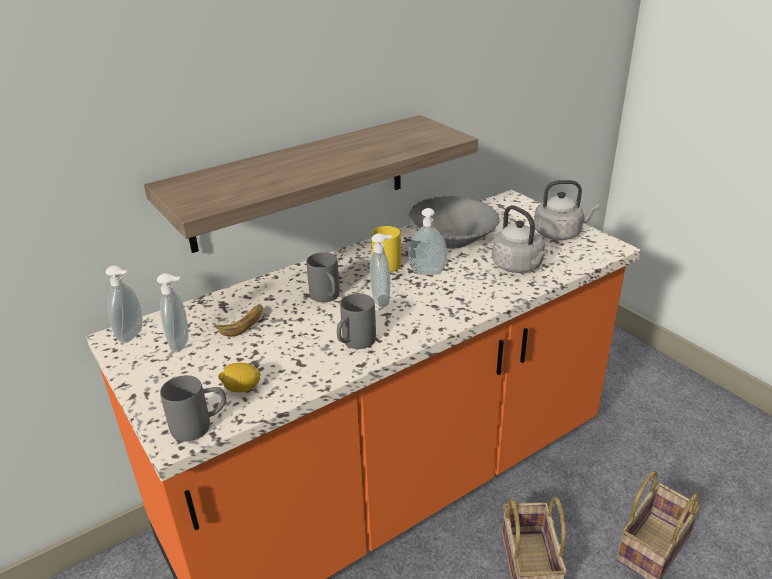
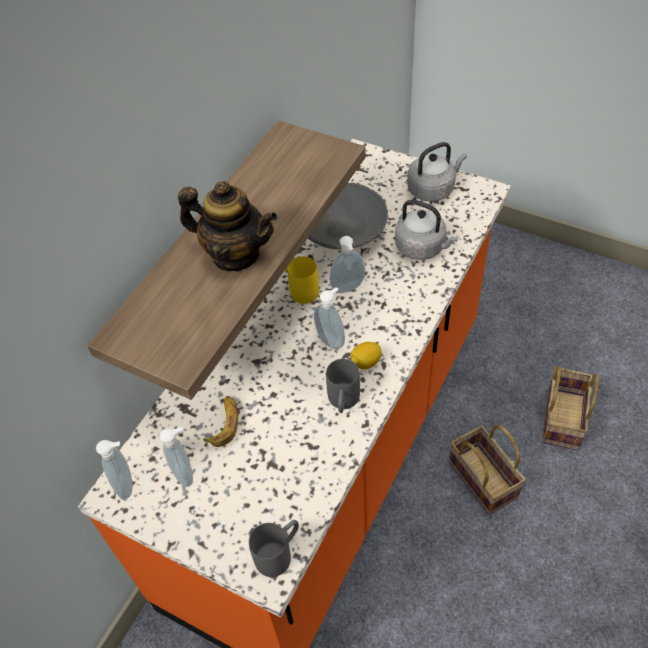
camera: 25 degrees left, 20 degrees up
lemon [218,363,261,393] -> lemon moved to [351,342,382,369]
grey mug [306,252,340,302] -> none
none -> teapot [178,181,278,271]

